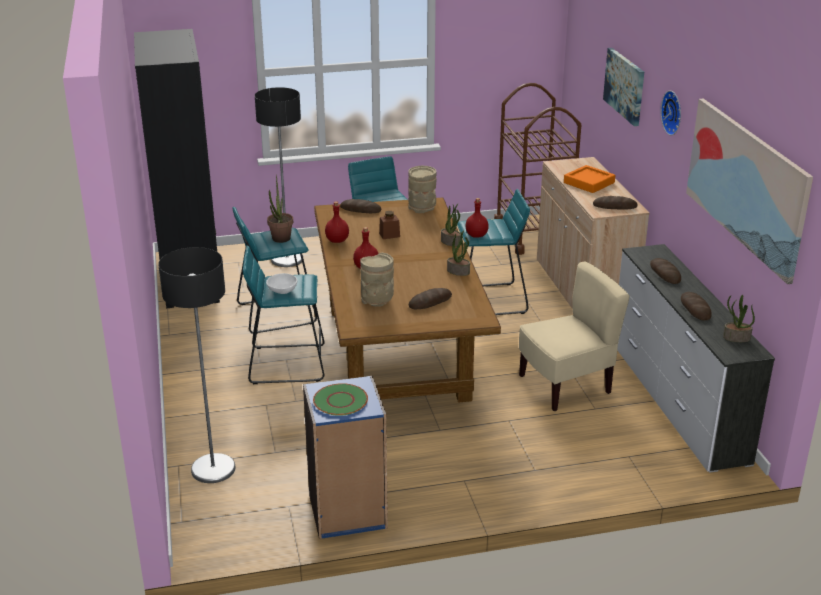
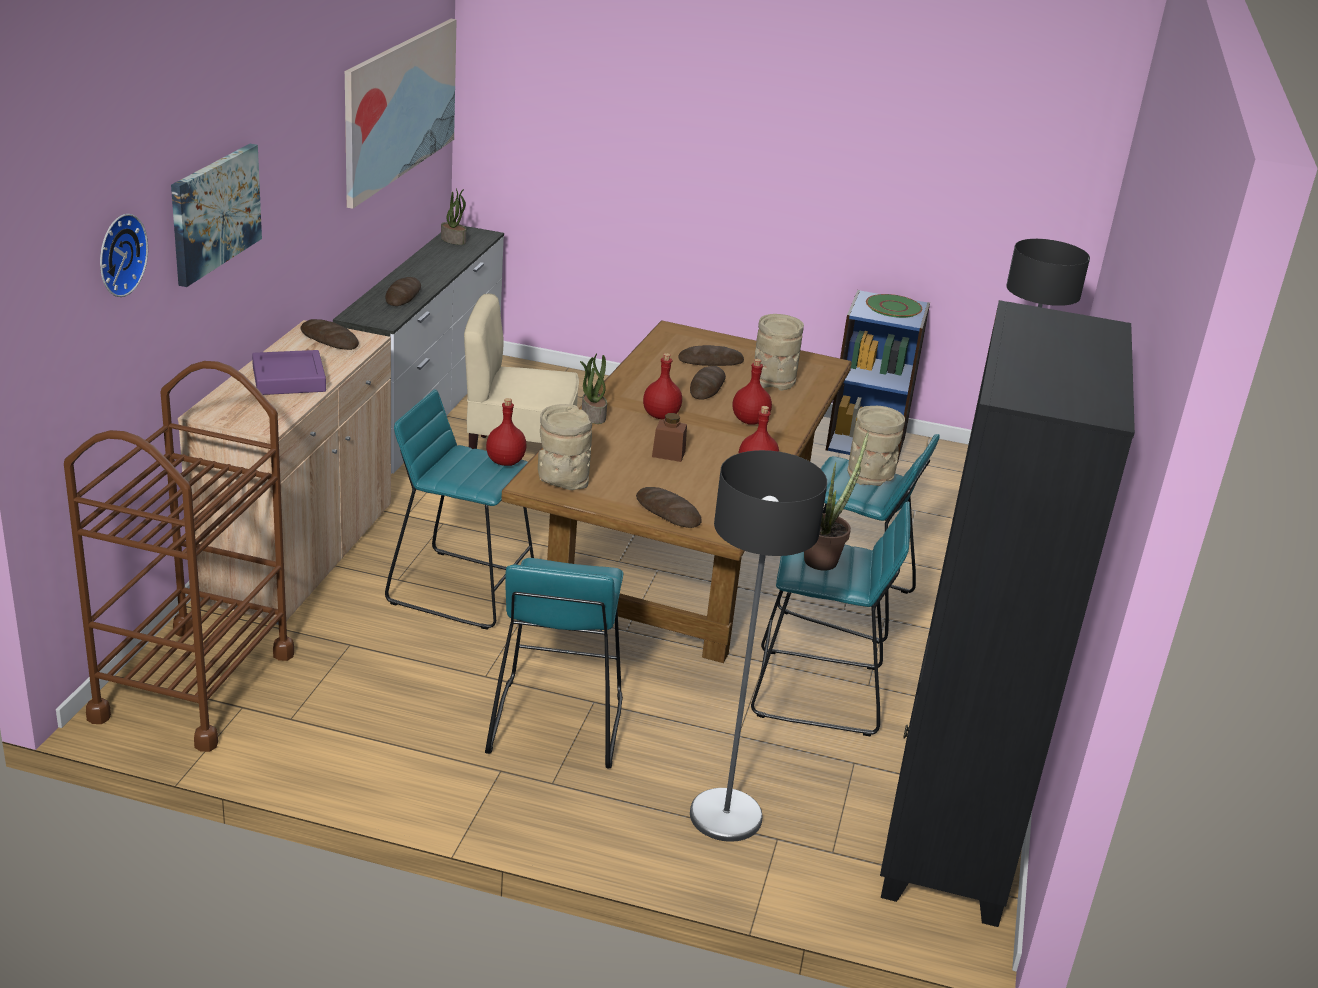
camera: 155 degrees left, 0 degrees up
white bowl [266,273,297,294] -> beige vase [847,406,905,486]
potted plant [447,230,470,276] -> none
orange tray [564,165,616,193] -> purple tray [252,350,326,395]
wall clock [661,91,681,136] -> wall clock moved to [100,214,148,297]
bread [681,292,712,320] -> bread moved to [690,366,726,400]
none -> red bottle [643,353,682,420]

